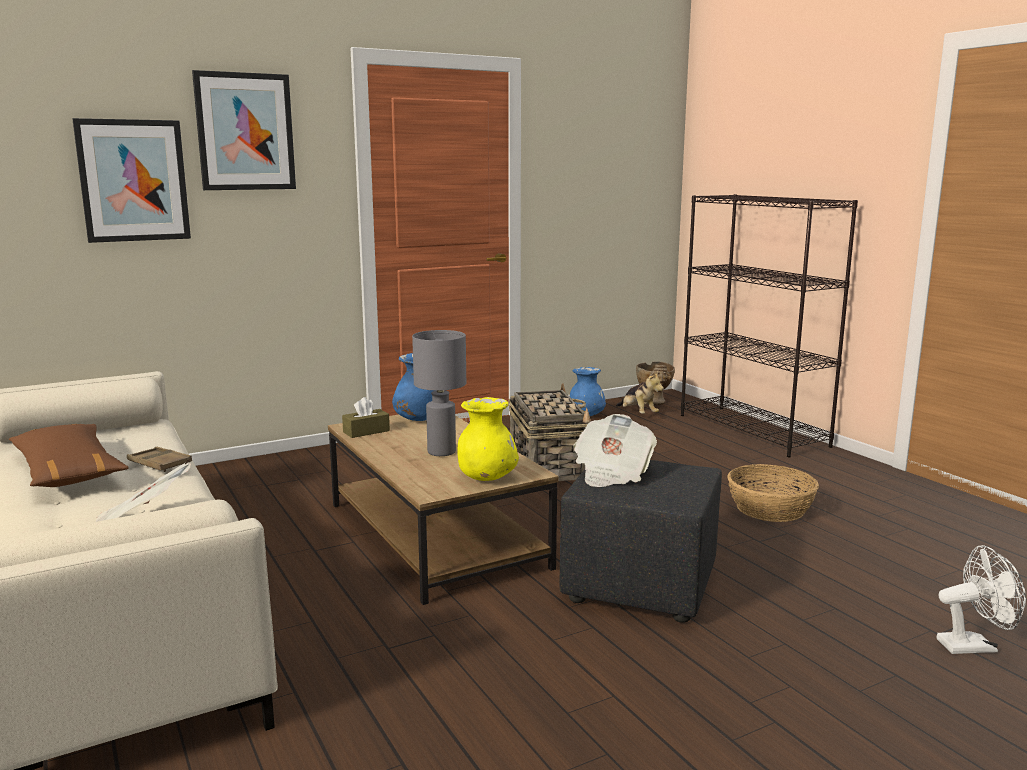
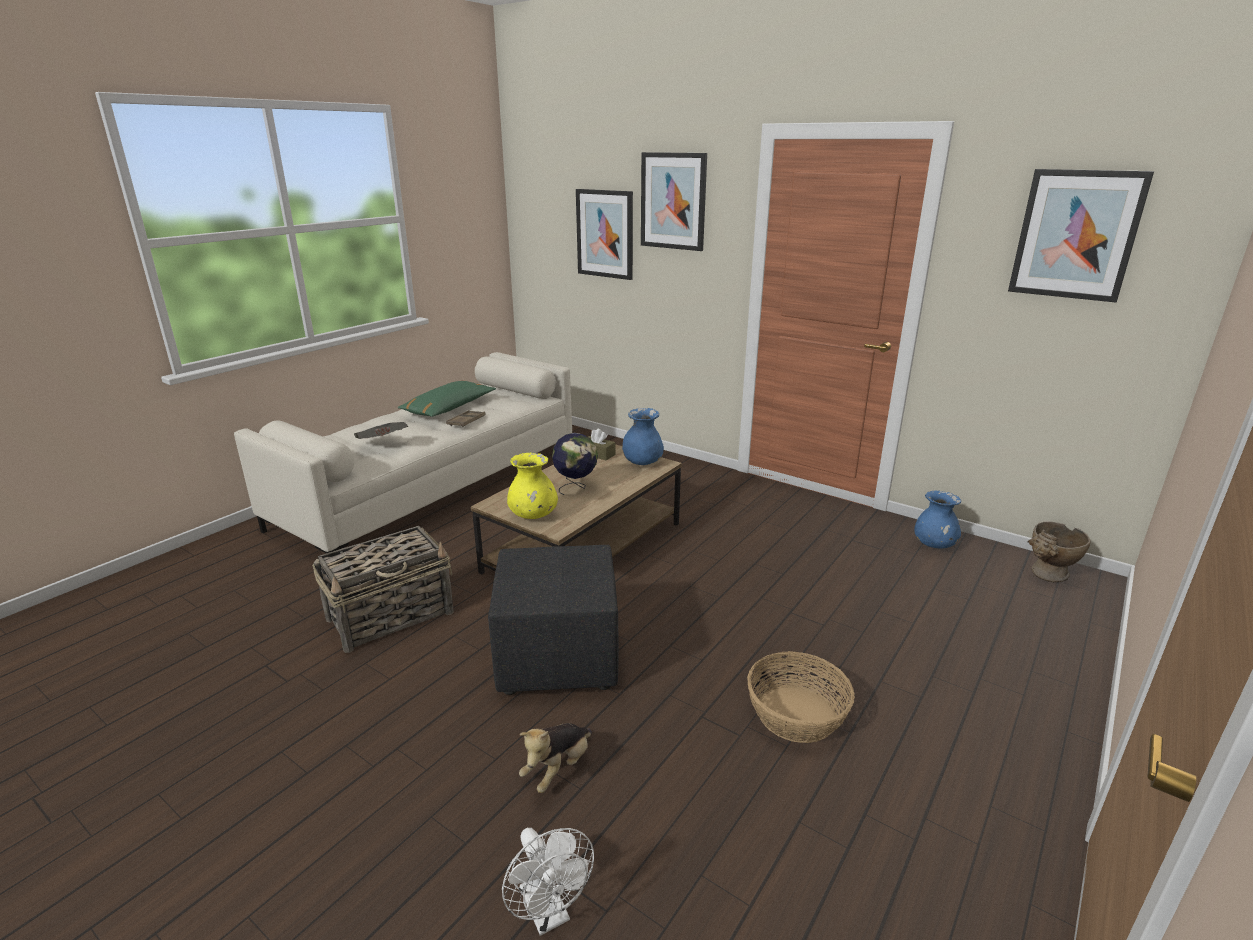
camera: 65 degrees right, 10 degrees up
brown pillow [9,424,128,487] -> green pillow [397,381,496,417]
grey table lamp [412,330,466,456] -> globe [552,433,598,495]
basket [509,383,591,481] -> basket moved to [312,526,454,653]
newspaper [573,414,657,487] -> none
plush toy [616,372,664,414] -> plush toy moved to [519,723,592,793]
black bookcase [681,194,858,457] -> none
none -> picture [1008,169,1154,302]

